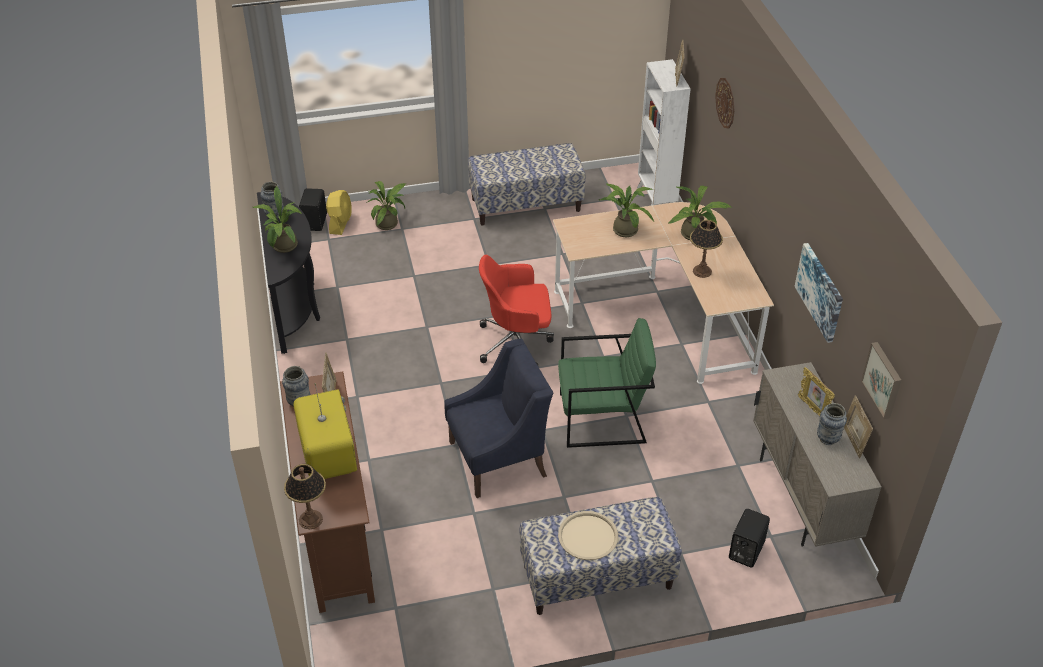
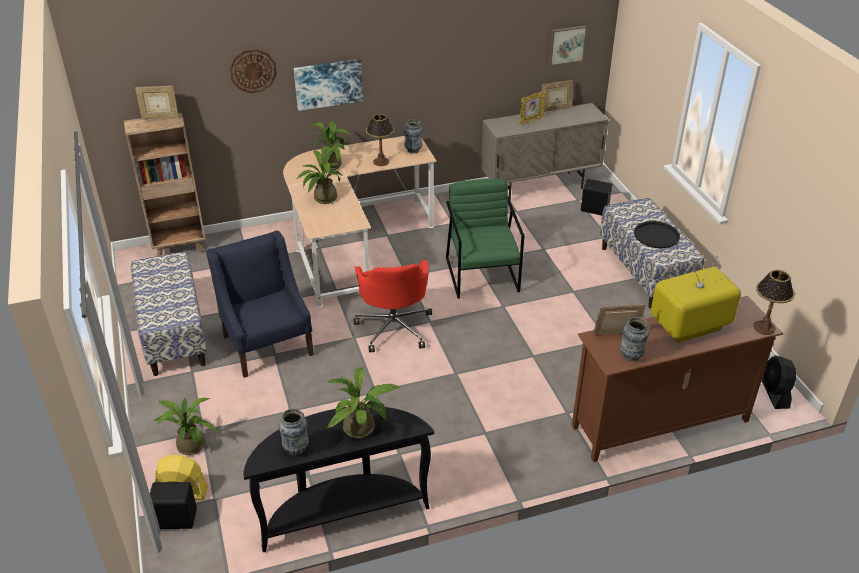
camera: 95 degrees left, 5 degrees down
blue armchair [444,338,554,498] -> blue armchair moved to [206,231,314,378]
beige tray [558,511,618,560] -> black tray [634,221,680,248]
white bookcase [637,59,690,206] -> brown bookcase [124,113,206,256]
picture [795,243,843,343] -> picture moved to [294,59,363,111]
vase [817,403,847,445] -> vase moved to [404,119,423,154]
none -> black fan [762,355,796,409]

